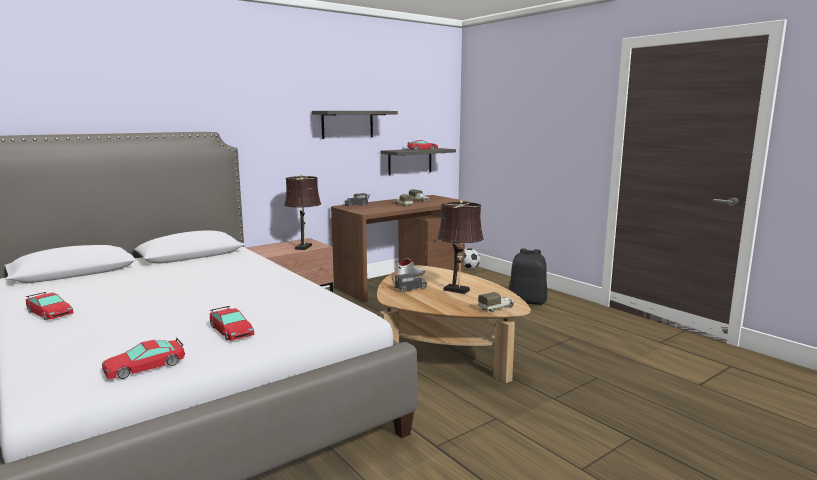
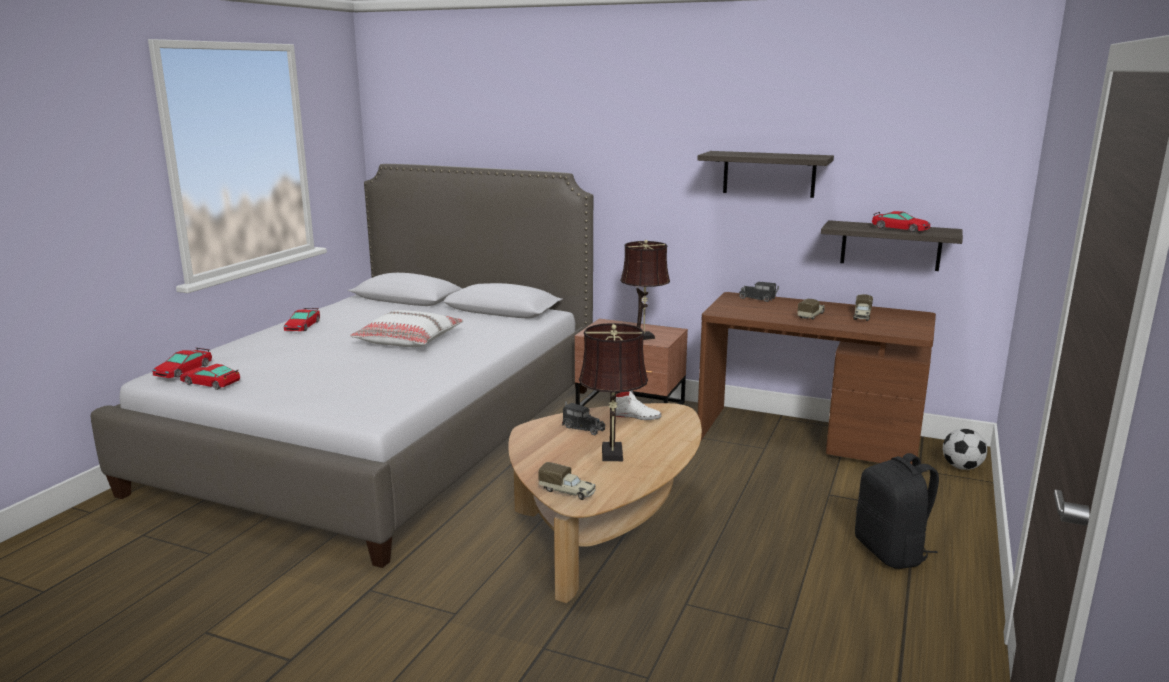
camera: 60 degrees right, 5 degrees up
toy car [210,306,254,341] -> toy car moved to [153,348,212,378]
none -> white pillow [350,310,463,347]

